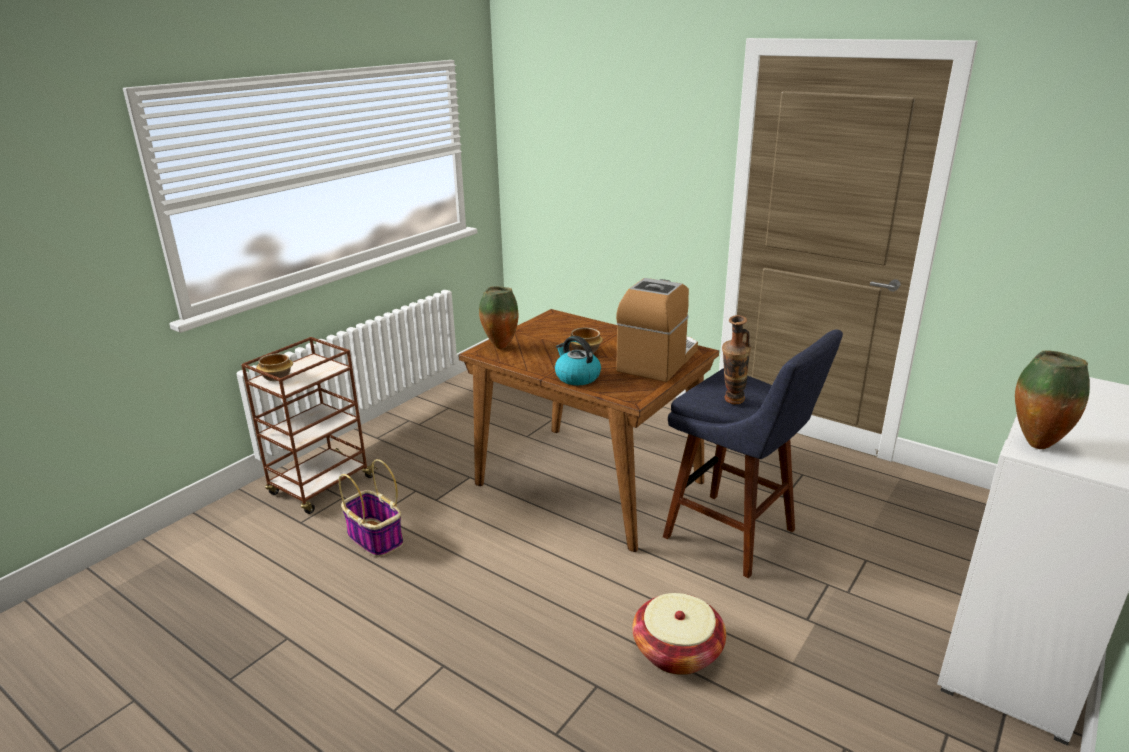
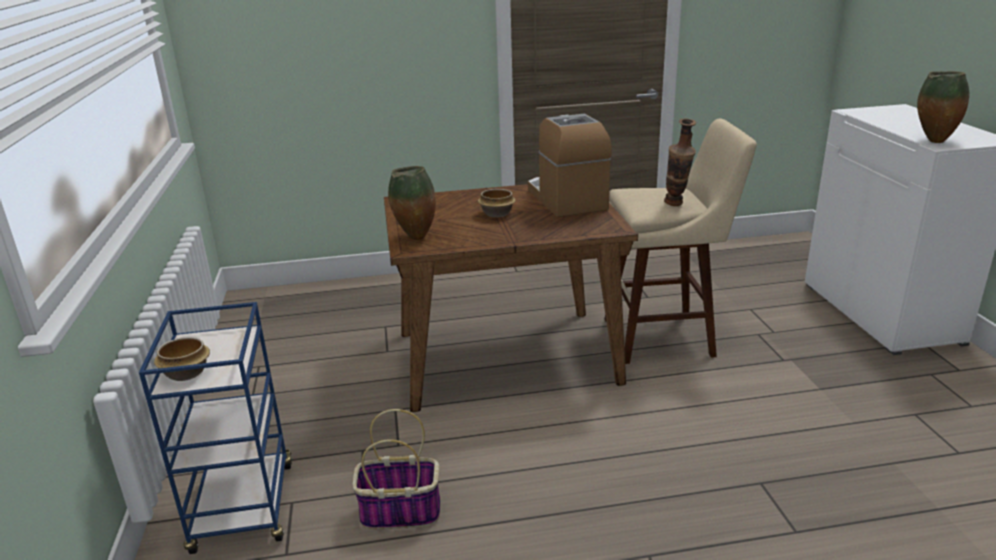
camera: 45 degrees left, 0 degrees up
brown cart [241,337,378,514] -> blue cart [139,302,292,554]
kettle [555,336,601,385] -> none
basket [632,593,726,675] -> none
blue stool [663,330,843,578] -> beige stool [605,119,757,364]

